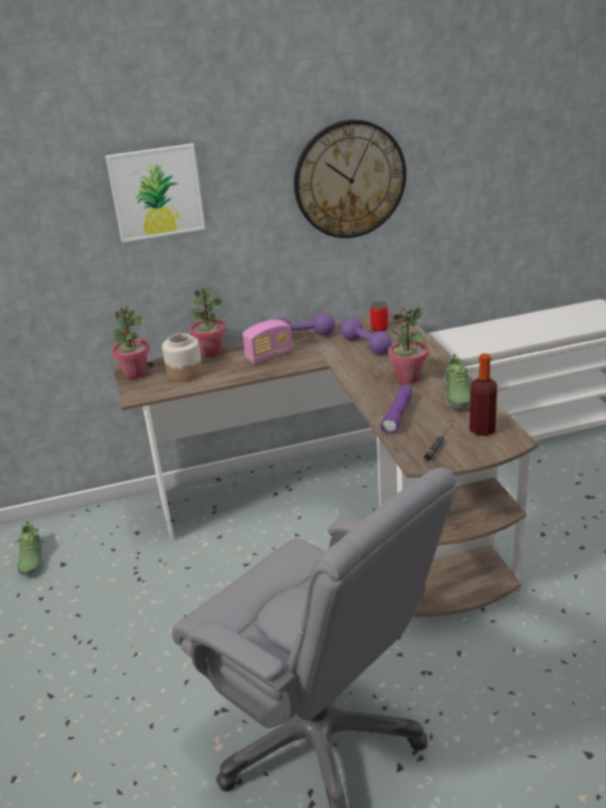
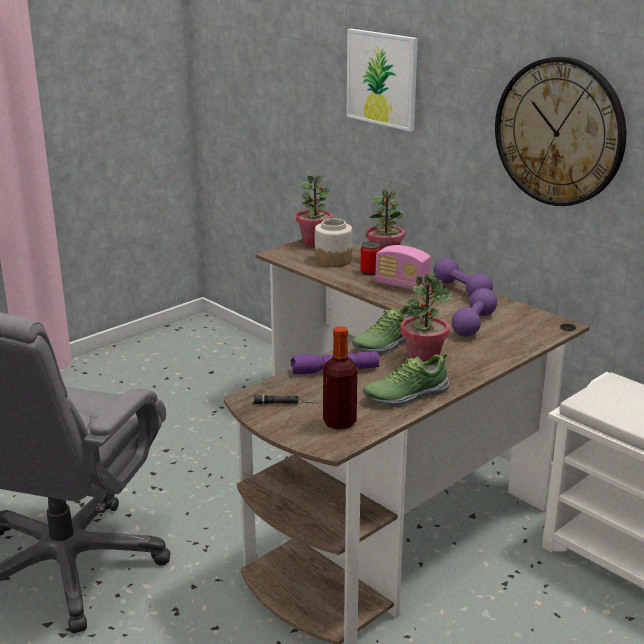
camera: 60 degrees right, 5 degrees down
shoe [17,521,44,575] -> shoe moved to [352,304,412,355]
can [370,302,388,332] -> can moved to [360,242,381,275]

